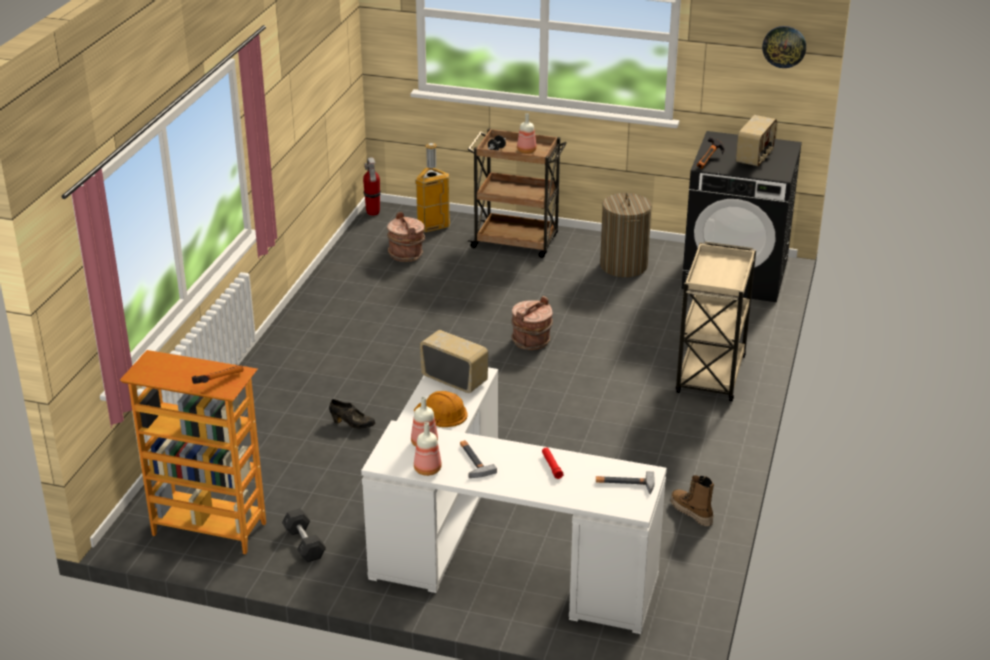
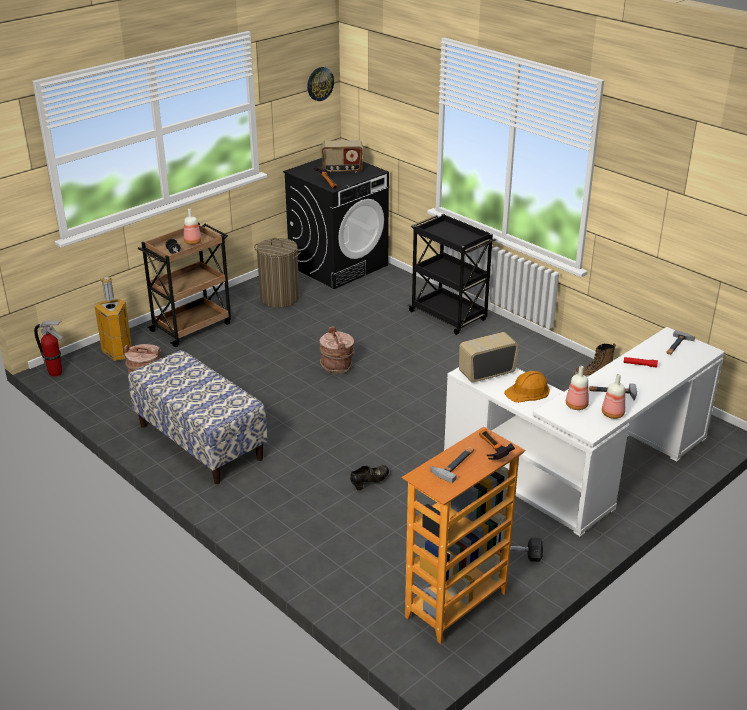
camera: 60 degrees left, 0 degrees up
beige cart [676,242,756,402] -> black cart [408,214,496,335]
radio [736,115,777,166] -> radio turned 120 degrees clockwise [322,140,363,173]
none -> bench [128,350,268,484]
none -> hammer [430,446,474,483]

